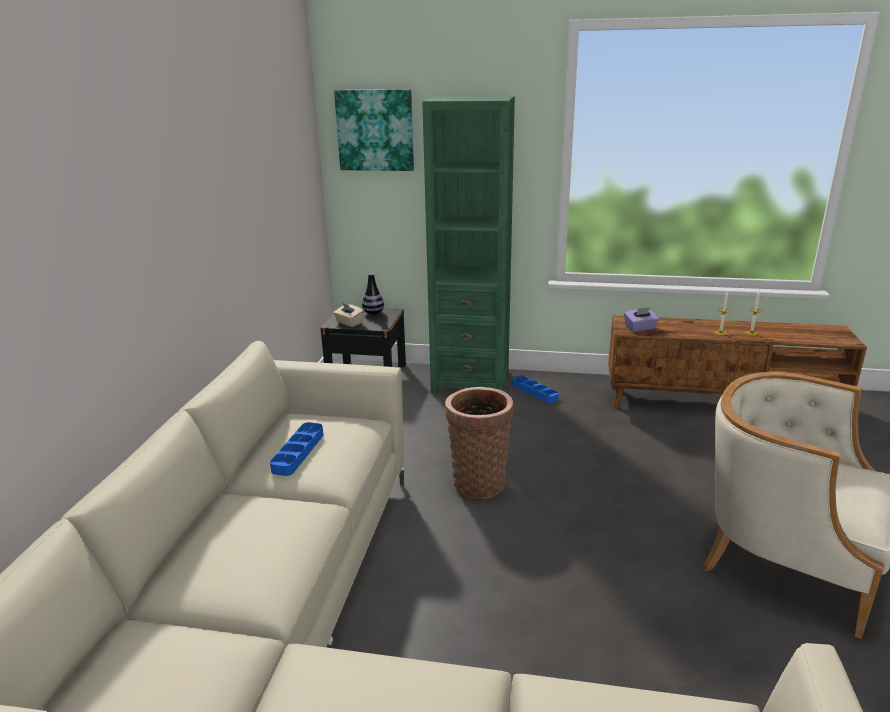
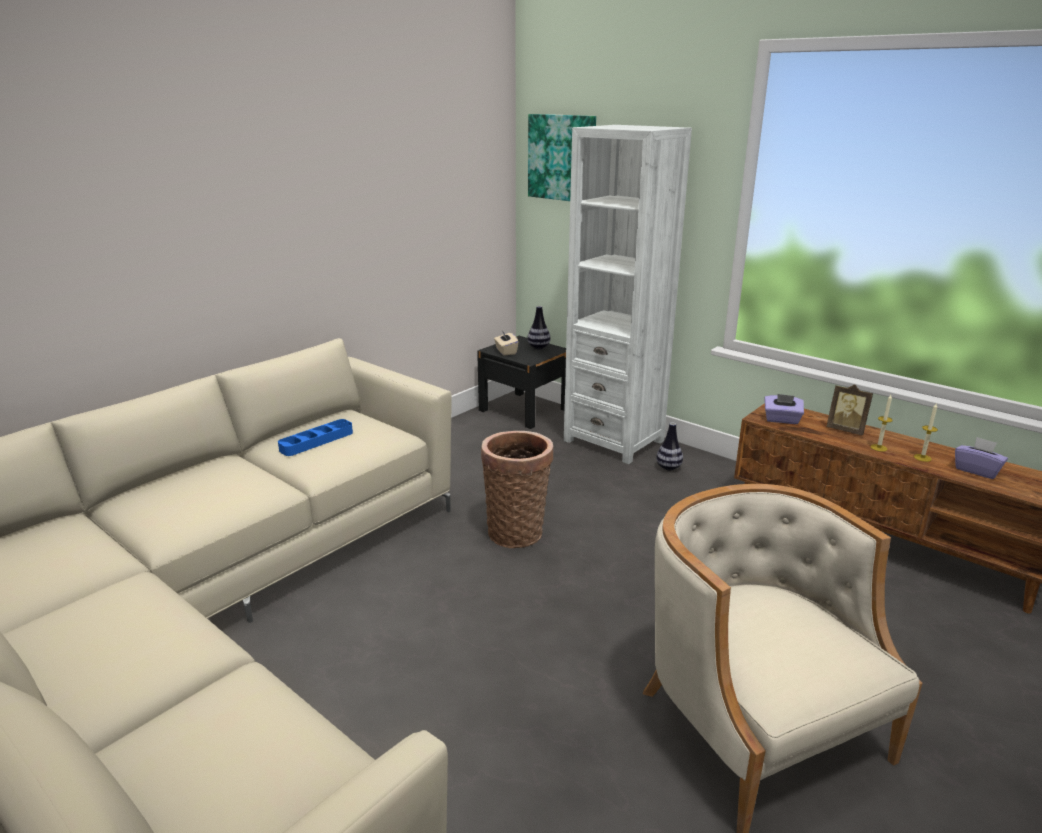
camera: 30 degrees right, 0 degrees up
green bookcase [422,96,515,394] -> white bookcase [564,125,692,464]
blue tray [512,376,559,403] -> vase [656,422,683,470]
none -> picture frame [826,384,873,436]
none -> purple tissue box [955,437,1008,479]

